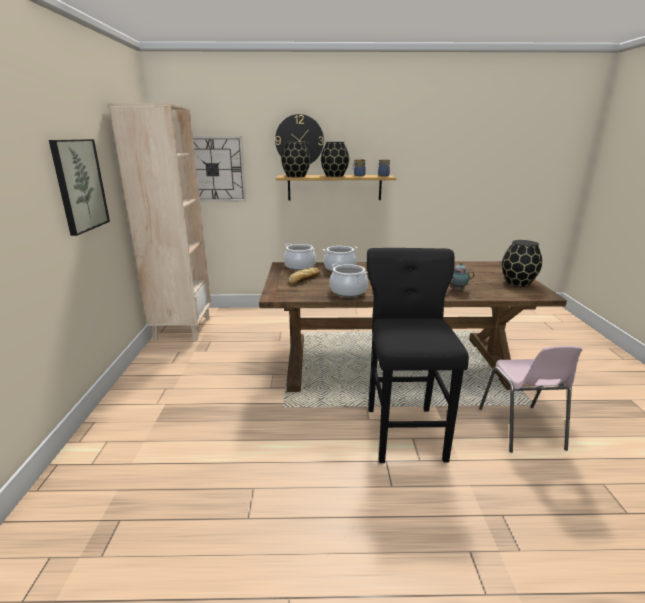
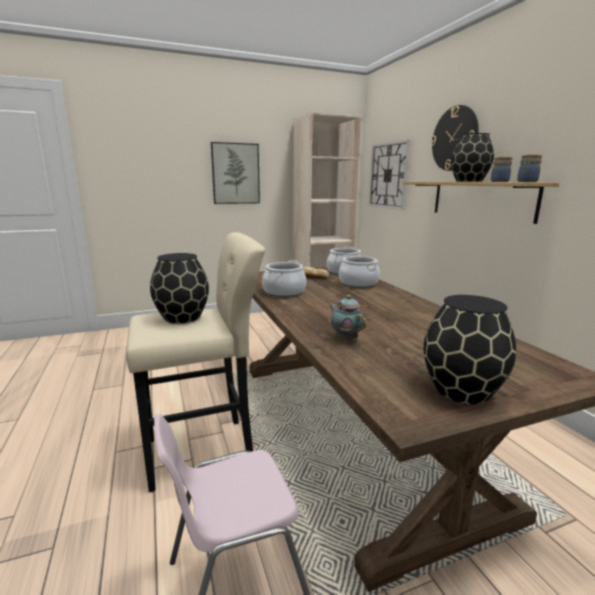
camera: 70 degrees right, 5 degrees down
black vase [281,142,310,177] -> black vase moved to [150,253,209,324]
black stool [367,248,469,463] -> beige stool [126,232,265,492]

